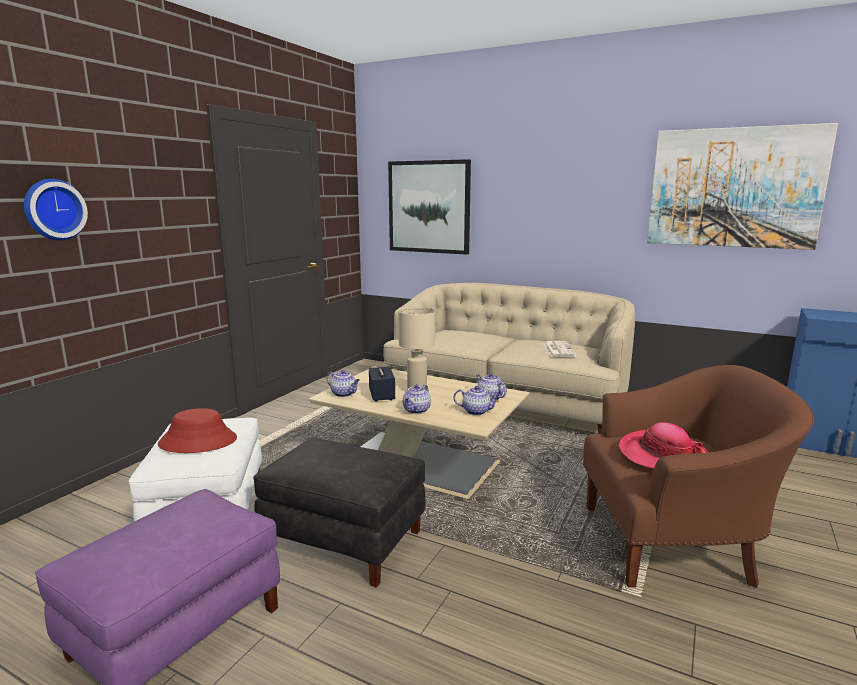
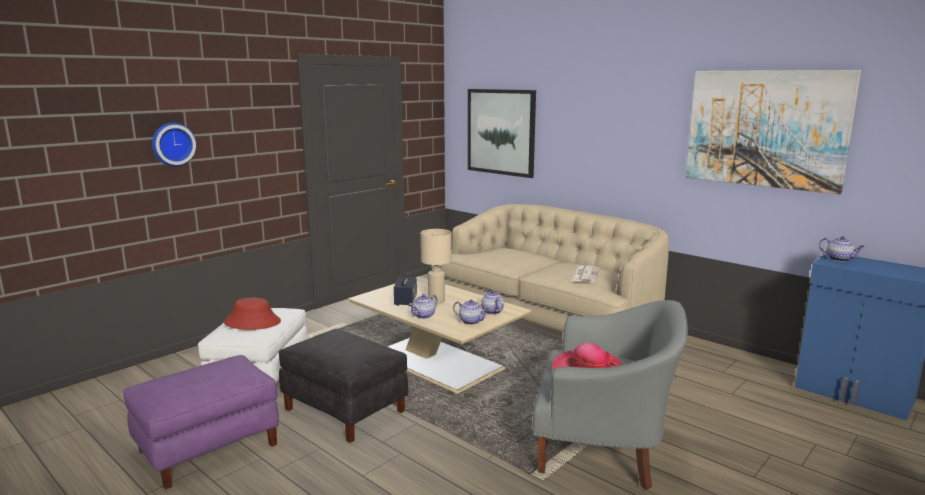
camera: 15 degrees right, 0 degrees up
teapot [326,370,360,397] -> teapot moved to [819,236,865,262]
brown armchair [583,365,814,588] -> grey armchair [532,300,688,490]

